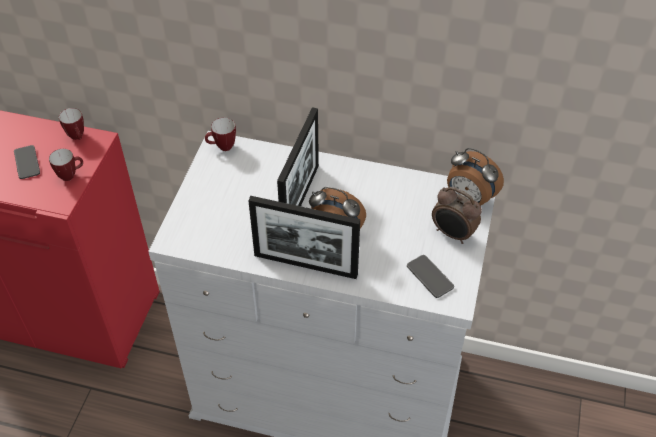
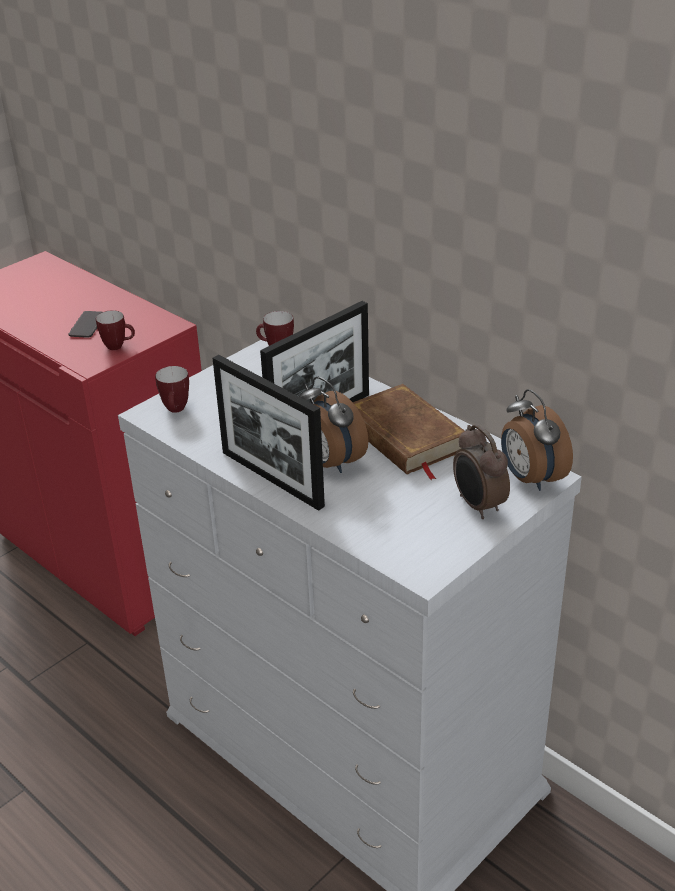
camera: 30 degrees right, 15 degrees down
mug [59,108,84,140] -> mug moved to [155,366,189,413]
phone [407,255,454,298] -> none
none -> brown book [353,384,465,480]

